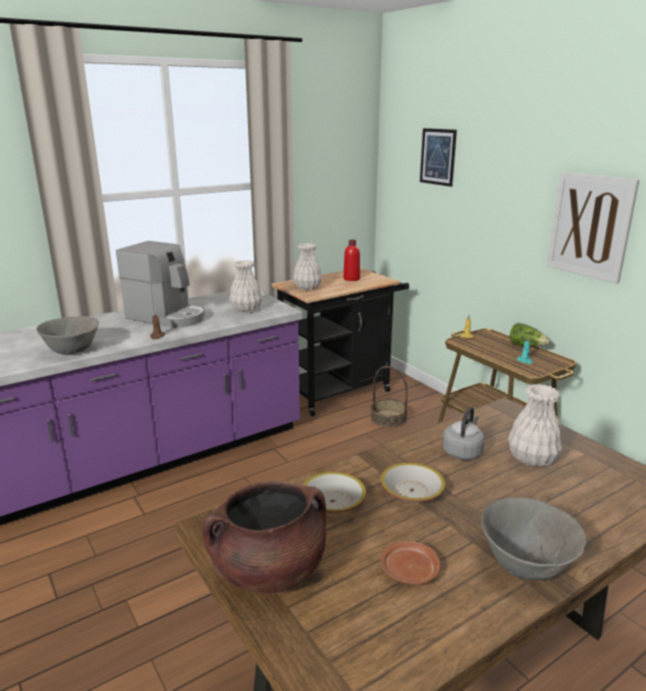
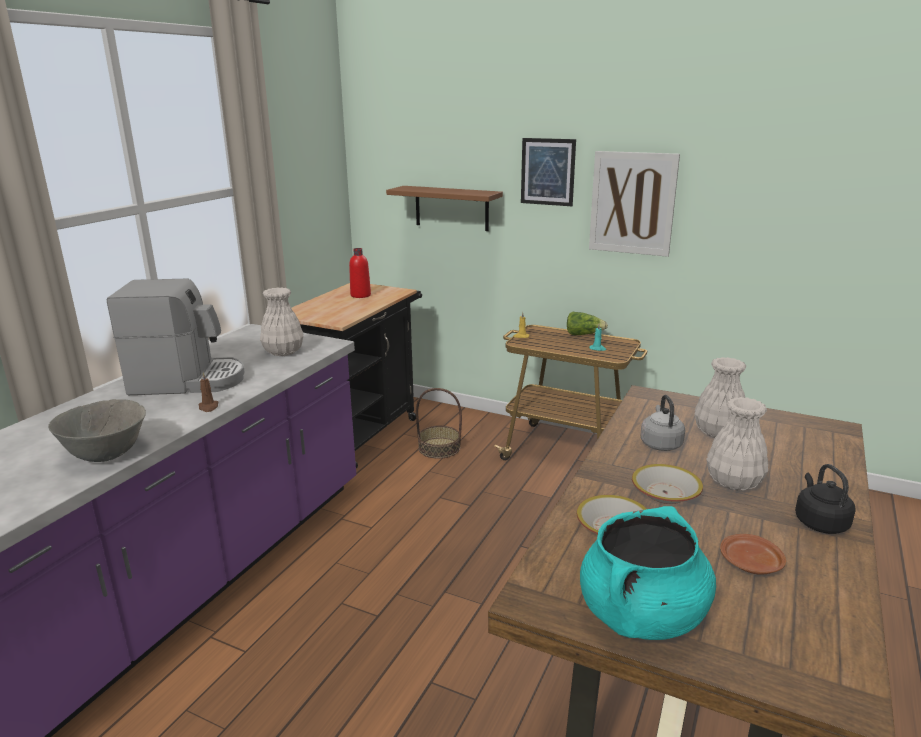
camera: 30 degrees left, 0 degrees up
brown cooking pot [202,481,326,593] -> turquoise cooking pot [580,506,716,640]
white vase [293,243,322,290] -> white vase moved to [706,397,769,491]
picture [420,128,457,187] -> picture moved to [521,138,576,206]
grey bowl [481,497,586,581] -> black kettle [795,464,856,534]
none -> brown shelf [386,186,503,231]

